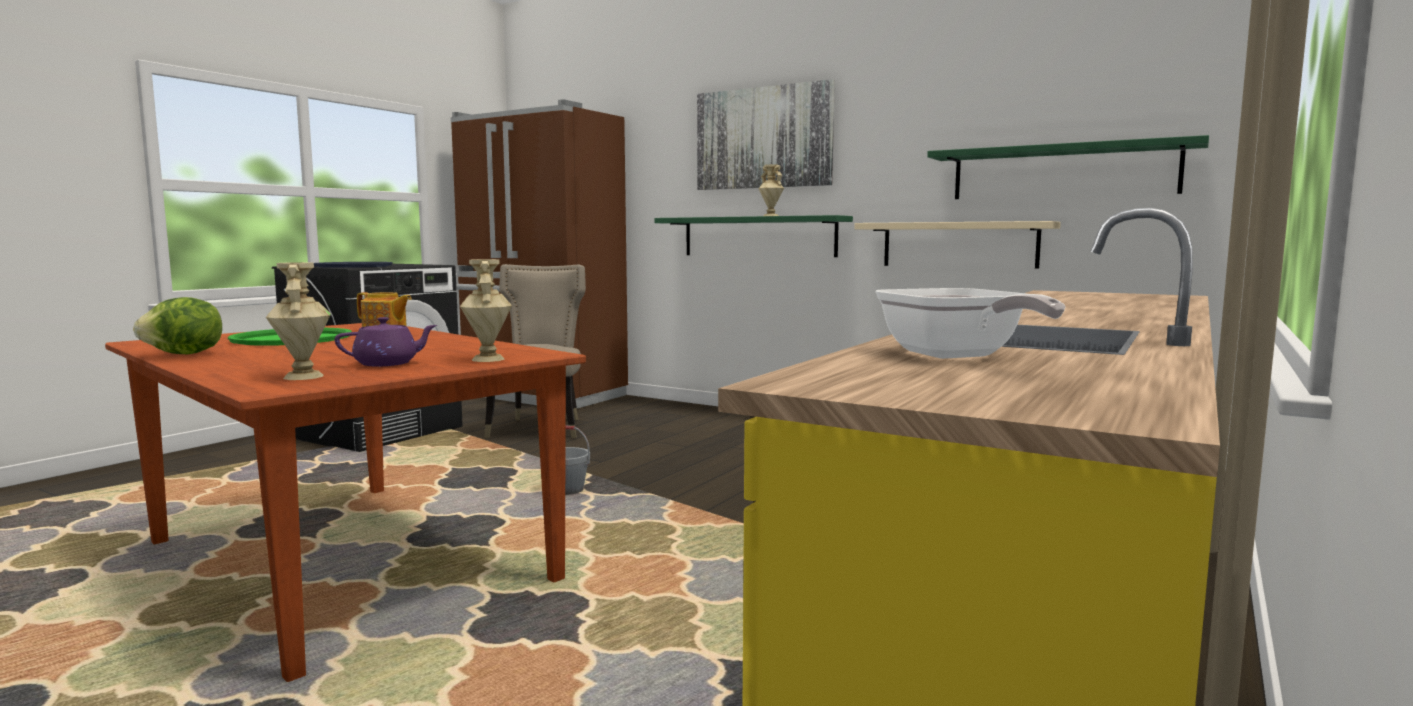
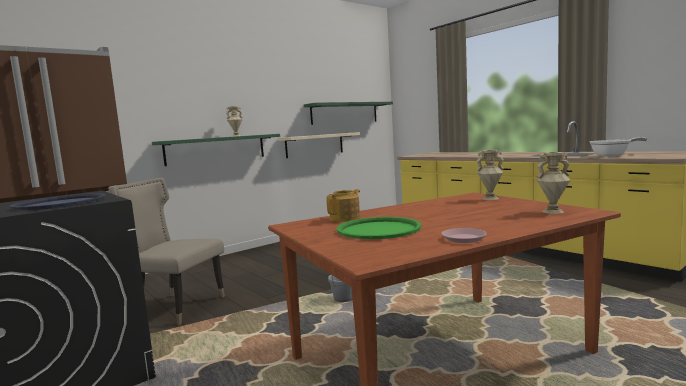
camera: 70 degrees left, 0 degrees up
lettuce [133,297,222,354] -> pink plate [441,228,487,243]
purple teapot [335,317,437,367] -> none
picture [697,79,835,190] -> none

